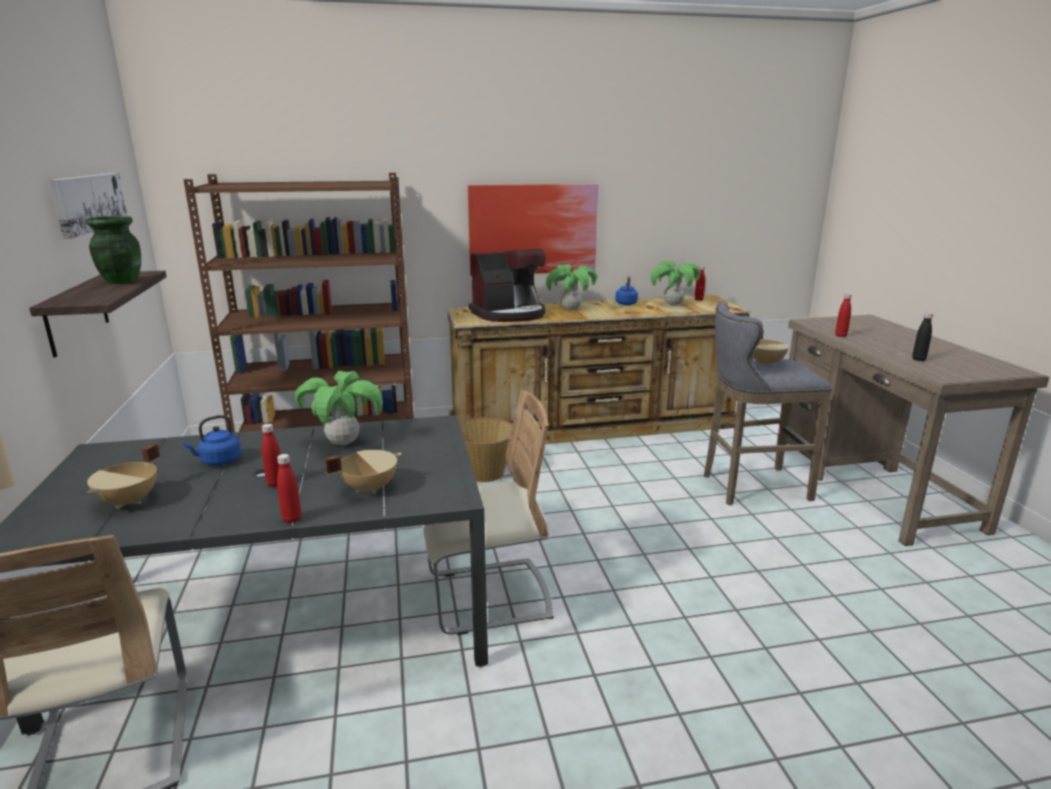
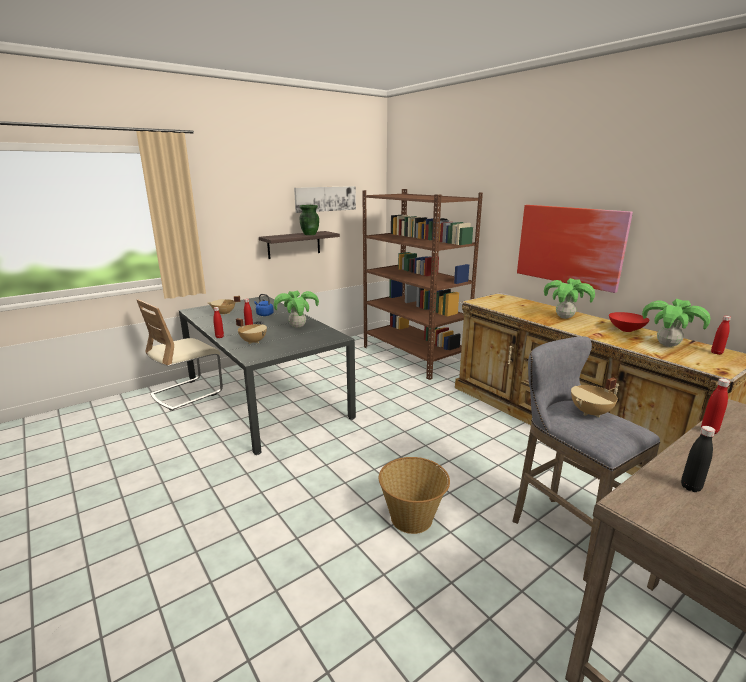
camera: 65 degrees right, 0 degrees up
beige chair [422,390,554,635] -> none
basket [459,417,513,482] -> basket moved to [379,457,450,534]
coffee machine [469,249,546,322] -> none
blue kettle [615,276,638,305] -> red bowl [609,312,649,332]

